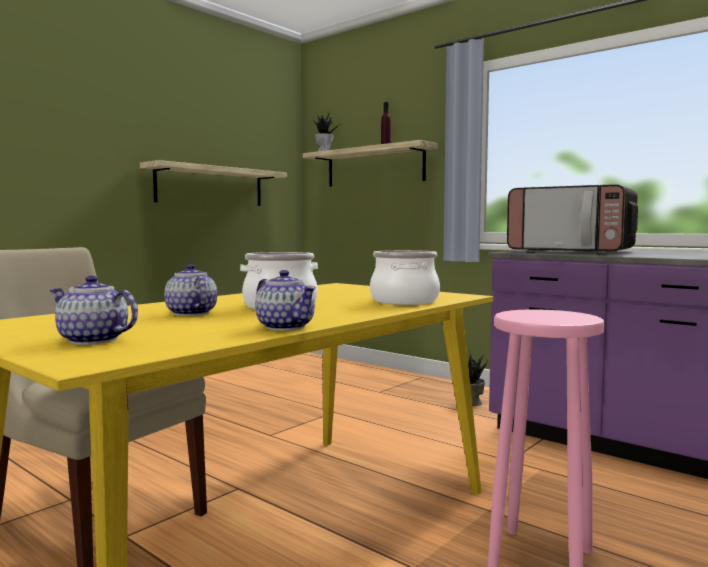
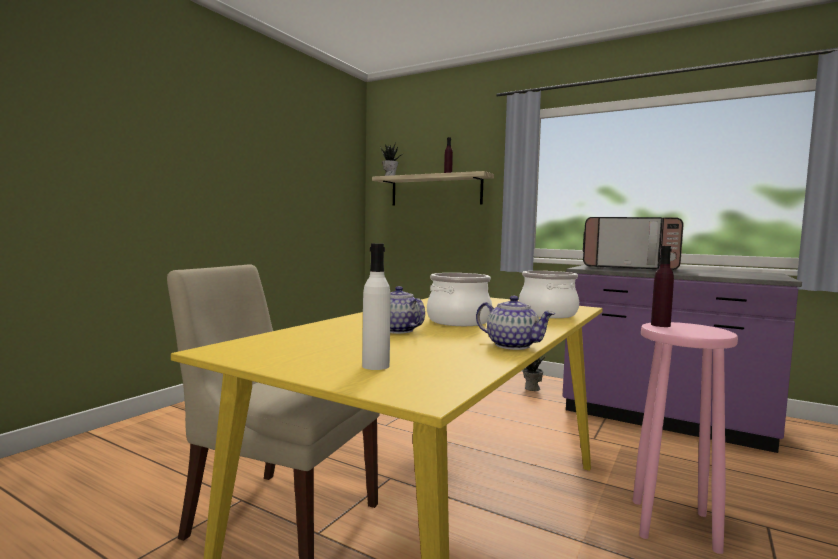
camera: 10 degrees left, 0 degrees up
teapot [50,276,138,345] -> white bottle [362,243,391,370]
shelf [140,160,287,206] -> none
none -> purple bottle [651,246,674,327]

